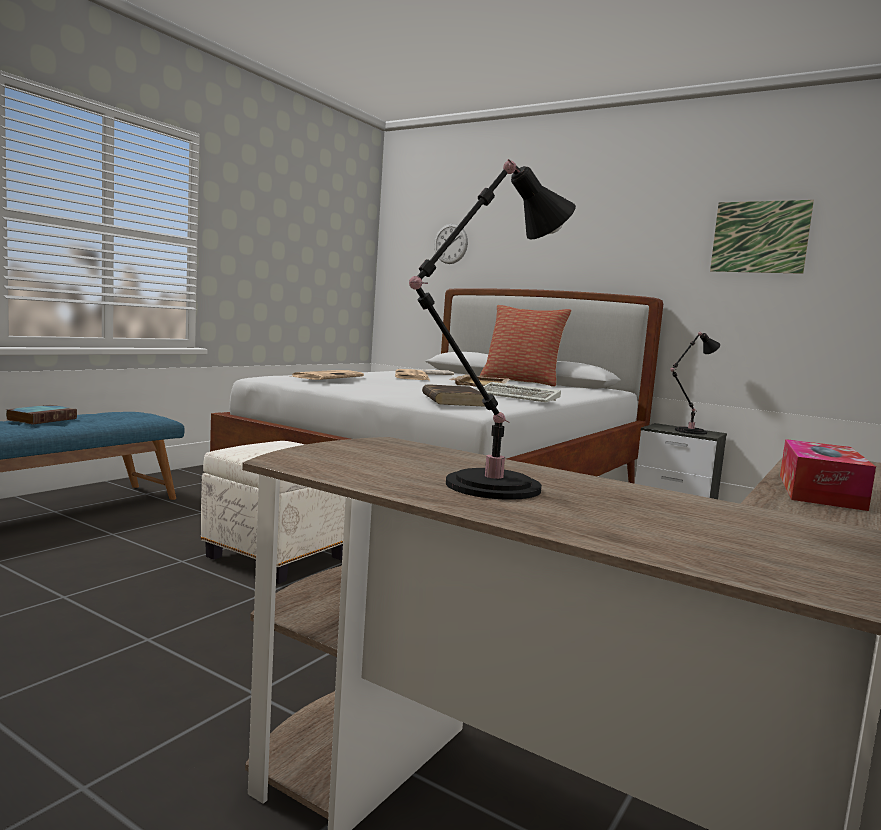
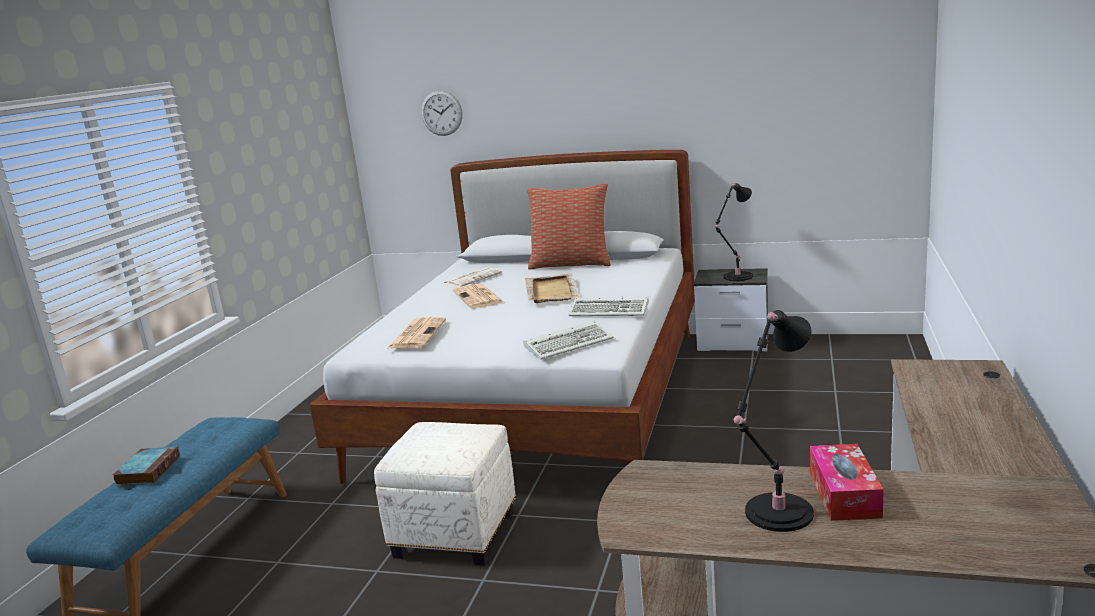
camera: 15 degrees left, 10 degrees up
brown book [422,384,485,407] -> keyboard [523,321,614,359]
picture [710,200,814,274] -> none
tissue box [780,439,876,511] -> tissue box moved to [810,444,884,521]

